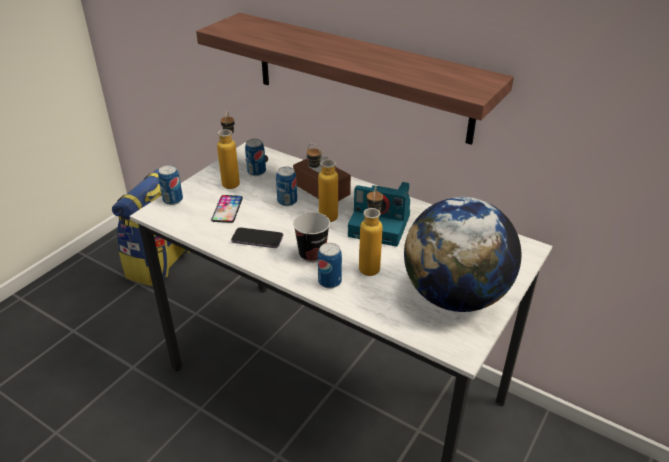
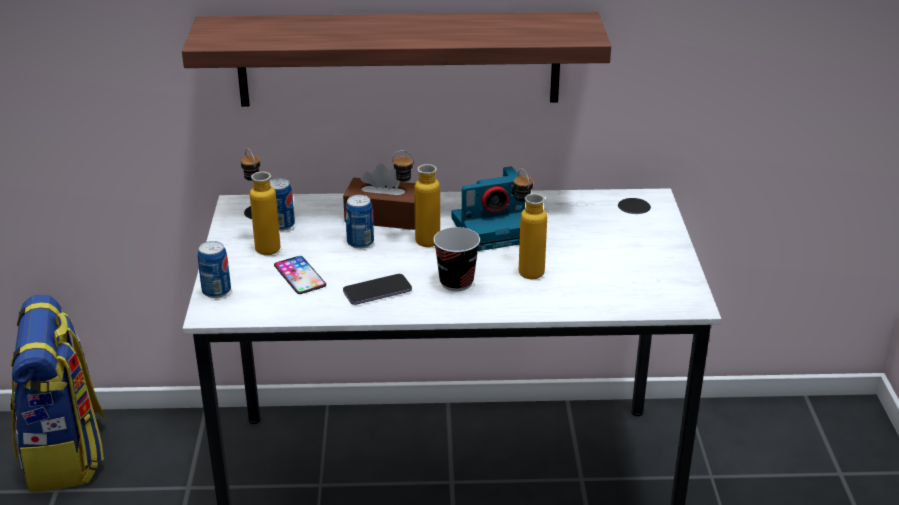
camera: 35 degrees left, 5 degrees down
can [318,243,342,289] -> none
globe [404,197,521,312] -> none

